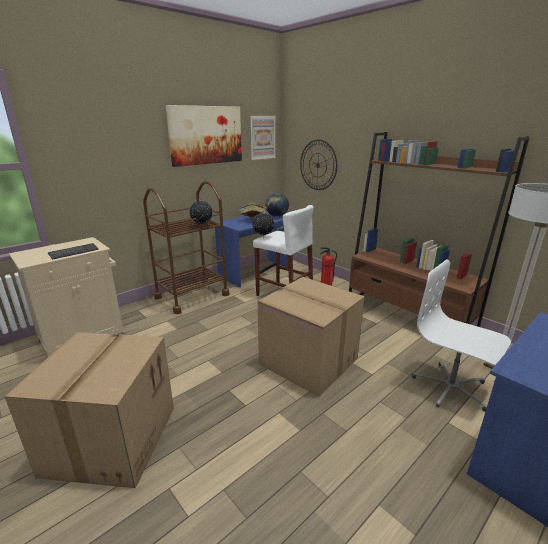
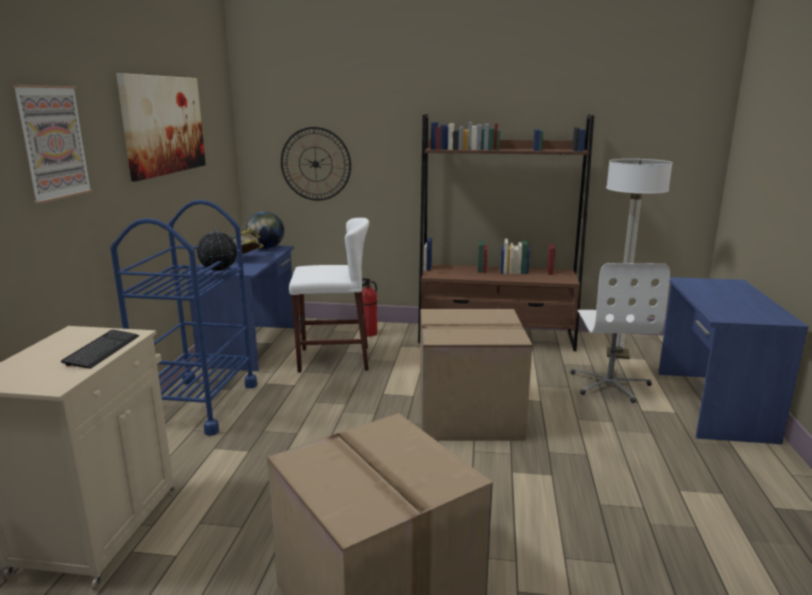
camera: 40 degrees left, 5 degrees down
brown cart [143,181,229,314] -> blue cart [110,200,257,436]
picture [250,115,276,161] -> picture moved to [12,85,93,204]
globe [252,210,274,238] -> none
white office chair [412,259,511,412] -> white office chair turned 90 degrees counterclockwise [571,263,670,403]

